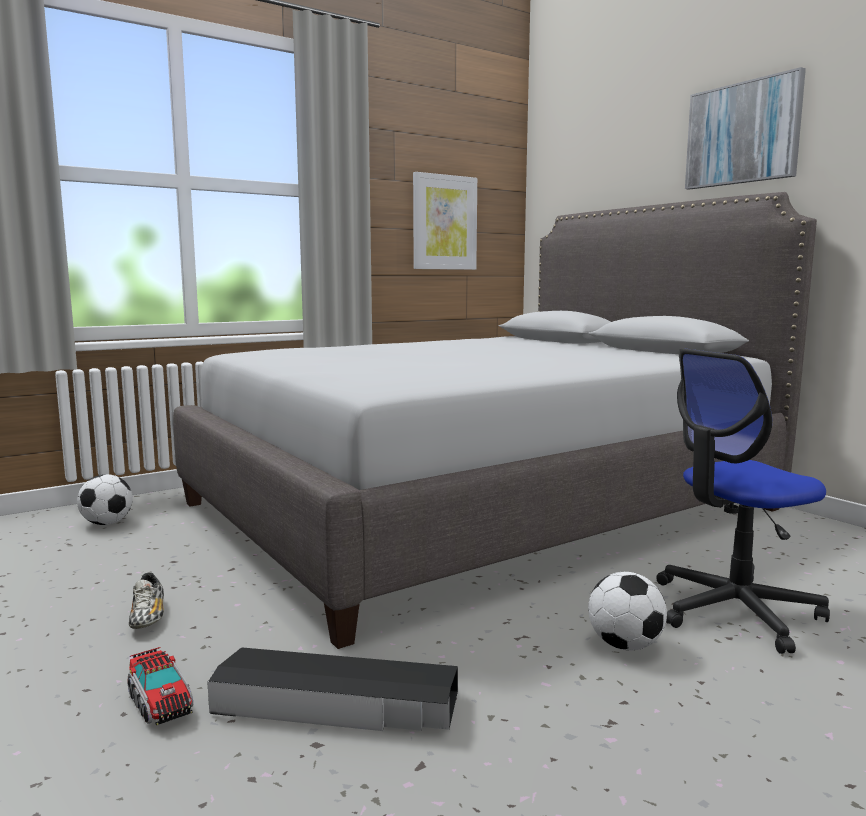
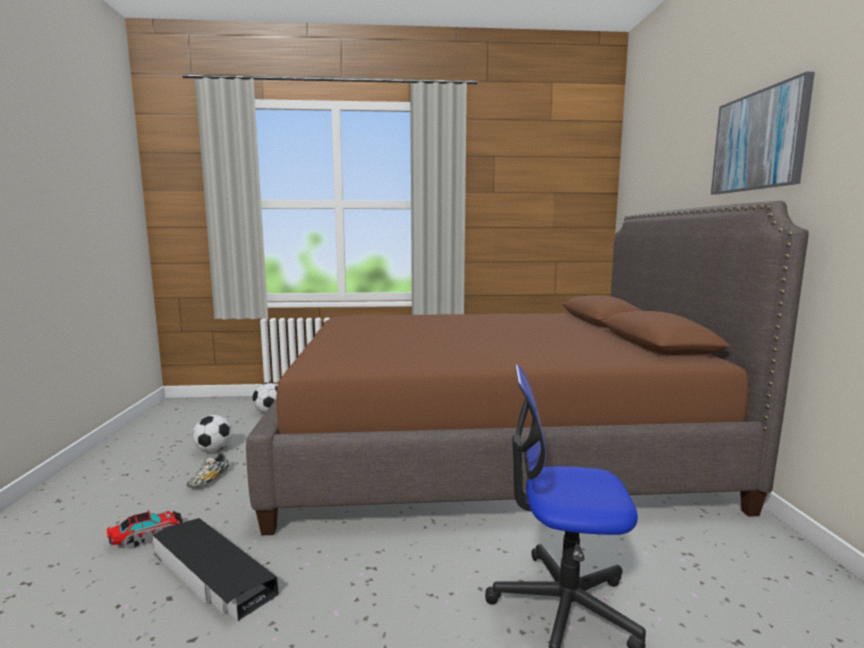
camera: 30 degrees right, 0 degrees up
toy truck [128,647,193,725] -> toy truck turned 120 degrees counterclockwise [107,510,183,549]
grey bed [173,192,817,649] -> brown bed [246,201,809,535]
picture [413,172,477,270] -> none
football [588,572,667,651] -> football moved to [193,415,233,452]

